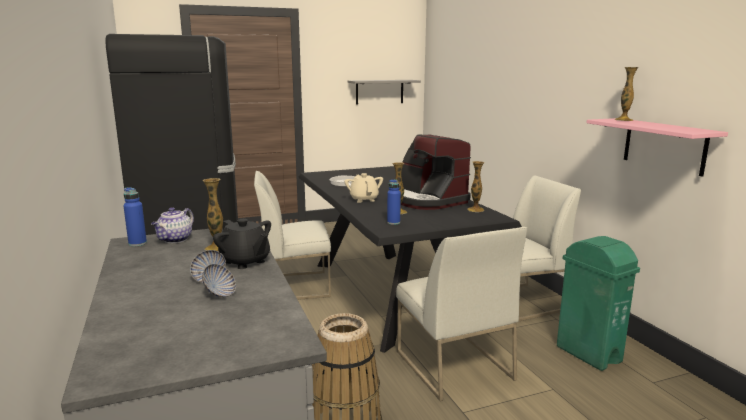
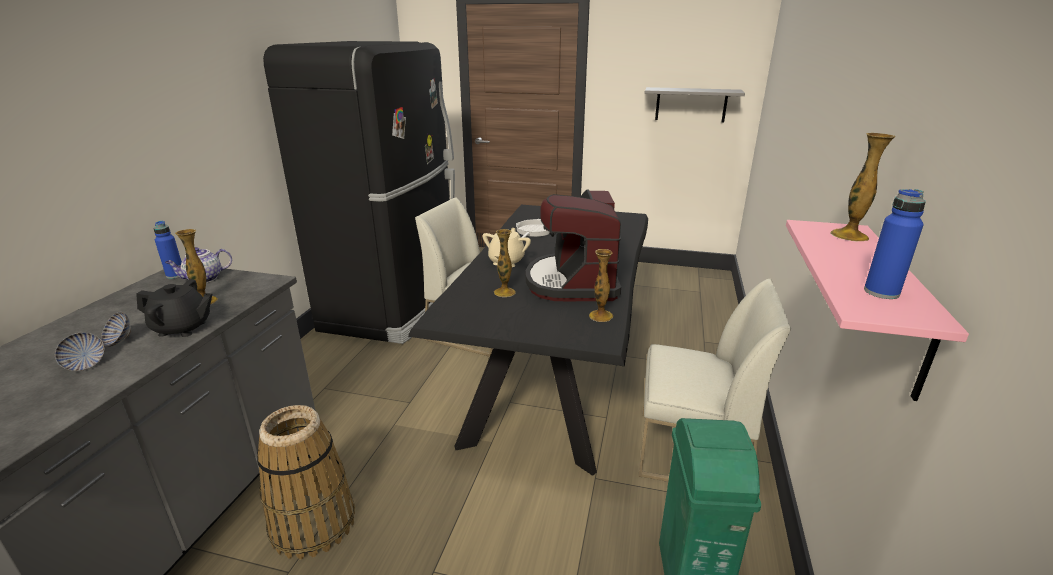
camera: 35 degrees right, 10 degrees up
black teapot [213,219,271,269] -> black teapot turned 75 degrees counterclockwise [136,279,212,337]
blue bottle [387,179,401,225] -> blue bottle moved to [864,189,926,299]
white chair [396,227,527,401] -> none

